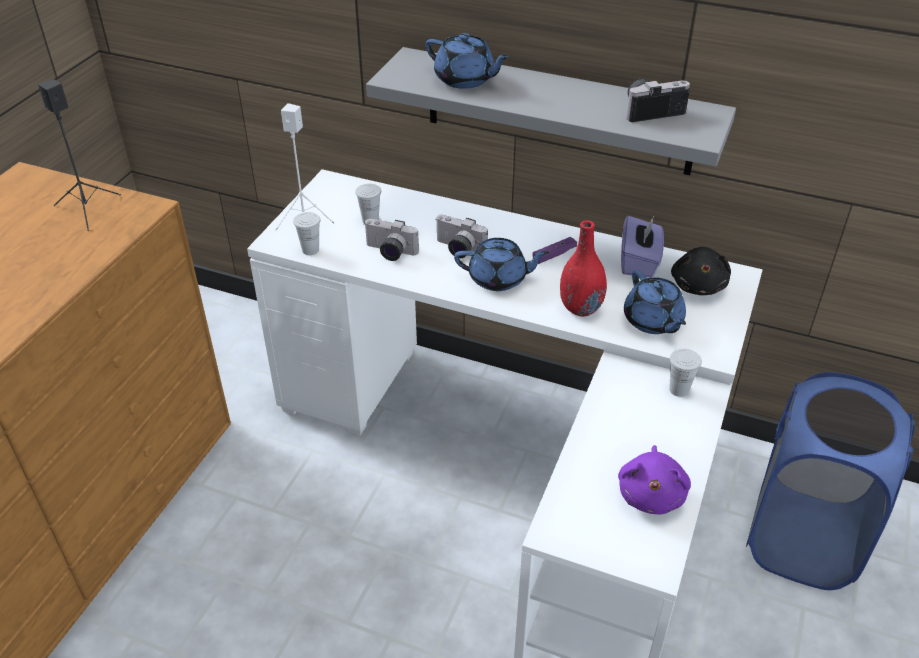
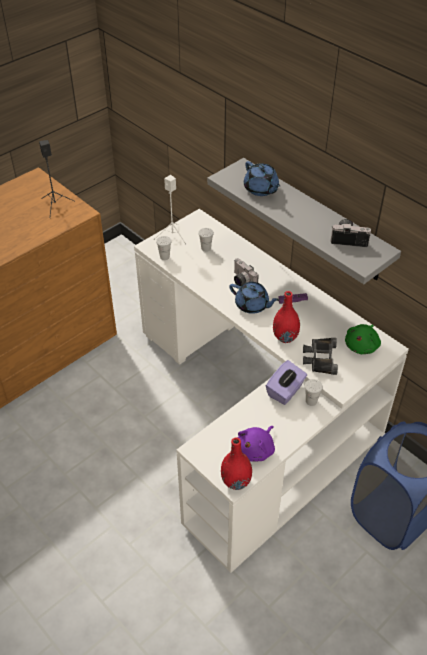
camera: 25 degrees right, 5 degrees up
camera [364,219,419,261] -> none
purple tissue box [621,216,664,278] -> purple tissue box moved to [266,360,307,405]
blue teapot [624,270,686,334] -> black binoculars [303,338,338,375]
black plush toy [671,247,731,295] -> green plush toy [345,324,381,354]
none -> red vase [221,437,252,490]

